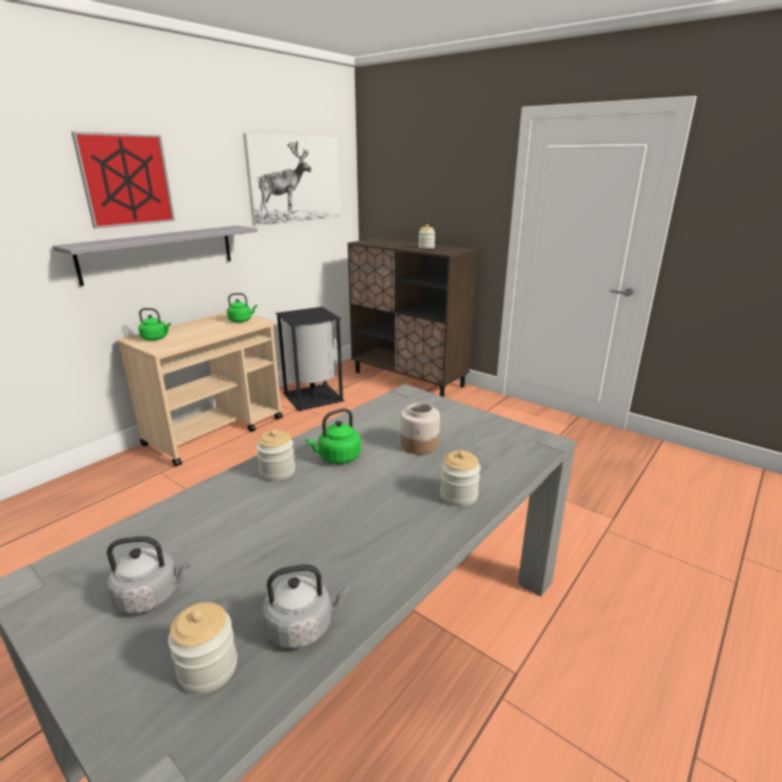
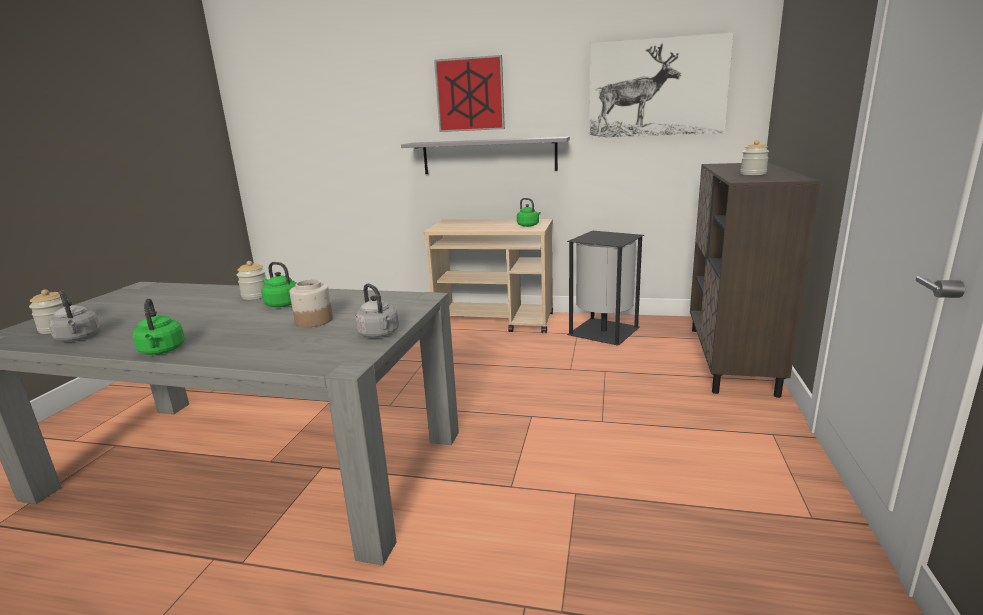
camera: 65 degrees right, 5 degrees down
grey kettle [106,536,191,614] -> grey kettle moved to [355,283,399,338]
green kettle [138,308,171,341] -> green kettle moved to [133,298,185,355]
jar [440,450,481,506] -> none

